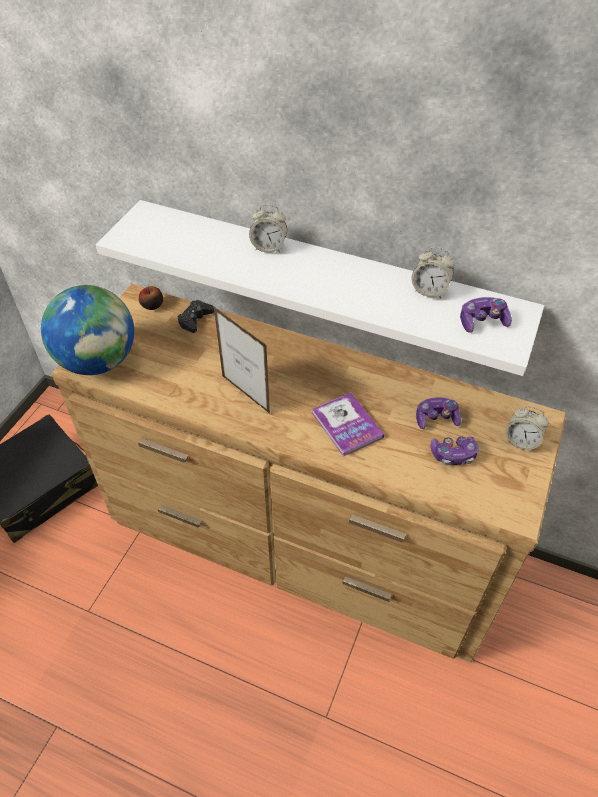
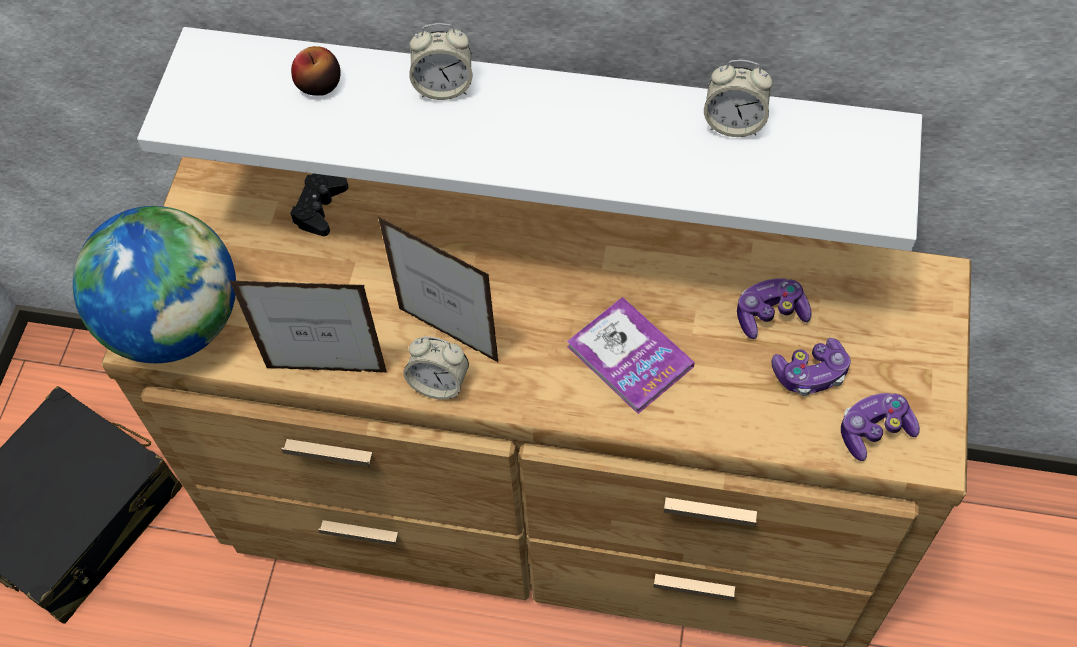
camera: 10 degrees left, 10 degrees up
apple [139,286,163,310] -> apple moved to [291,46,341,96]
game controller [460,297,512,333] -> game controller moved to [841,393,920,461]
alarm clock [505,406,549,450] -> alarm clock moved to [403,337,469,400]
none -> picture frame [230,281,388,373]

